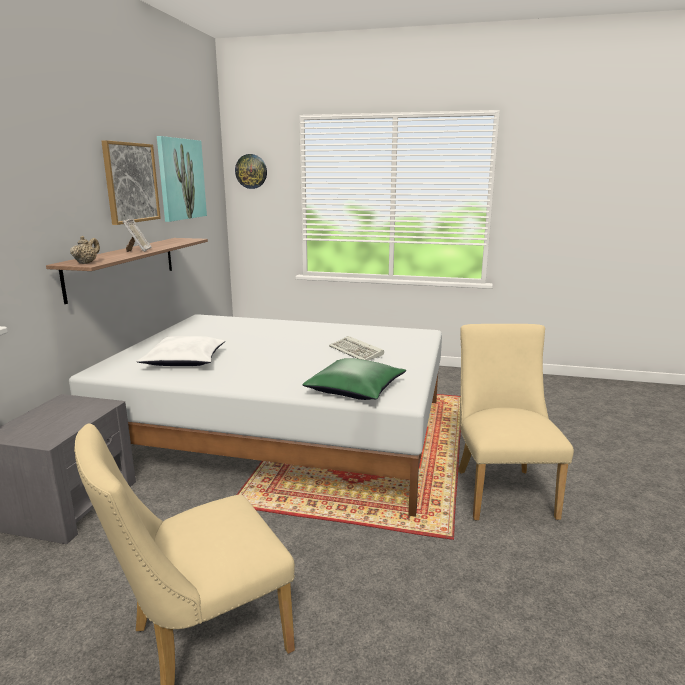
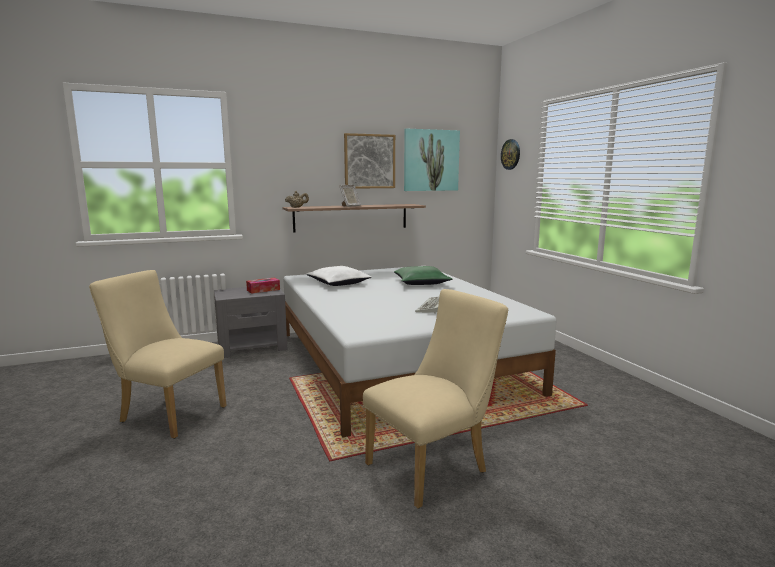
camera: 55 degrees right, 5 degrees down
green pillow [303,358,406,400] -> green pillow moved to [394,266,452,285]
none -> tissue box [246,278,280,294]

